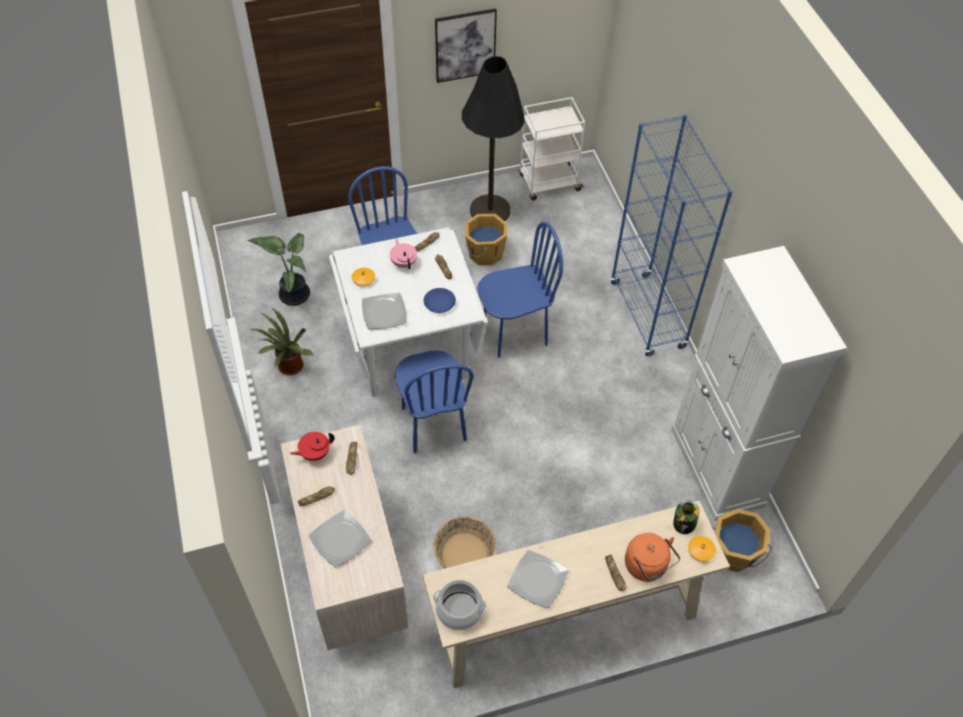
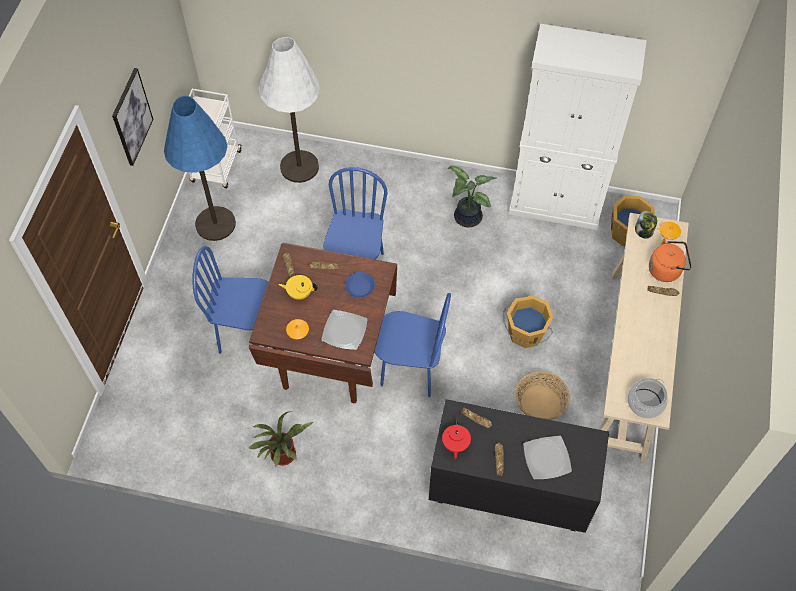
camera: 60 degrees left, 5 degrees up
potted plant [248,233,310,306] -> potted plant moved to [448,166,497,227]
beige dresser [280,425,408,650] -> black dresser [429,399,609,533]
white dining table [329,227,488,397] -> brown dining table [249,243,397,403]
pink teapot [390,239,417,269] -> yellow teapot [278,275,317,300]
black floor lamp [462,56,525,221] -> blue floor lamp [164,96,236,241]
orange bucket [465,214,508,265] -> orange bucket moved to [503,296,554,348]
plate [507,550,569,608] -> none
blue bookcase [610,114,733,357] -> none
none -> white floor lamp [259,37,320,183]

